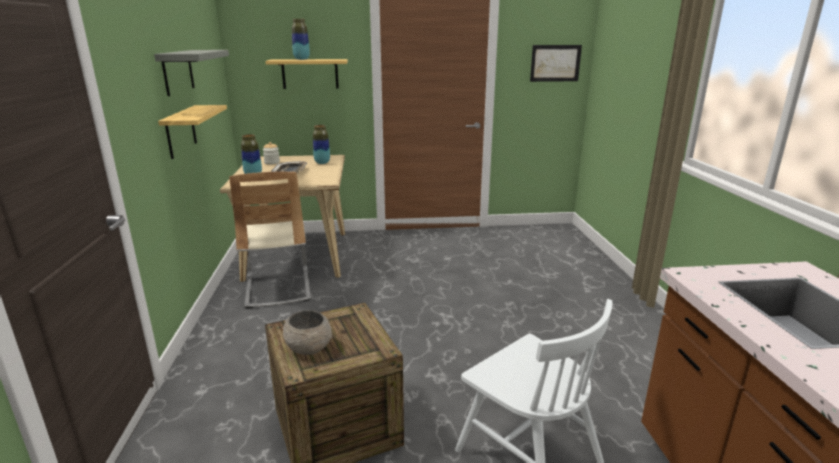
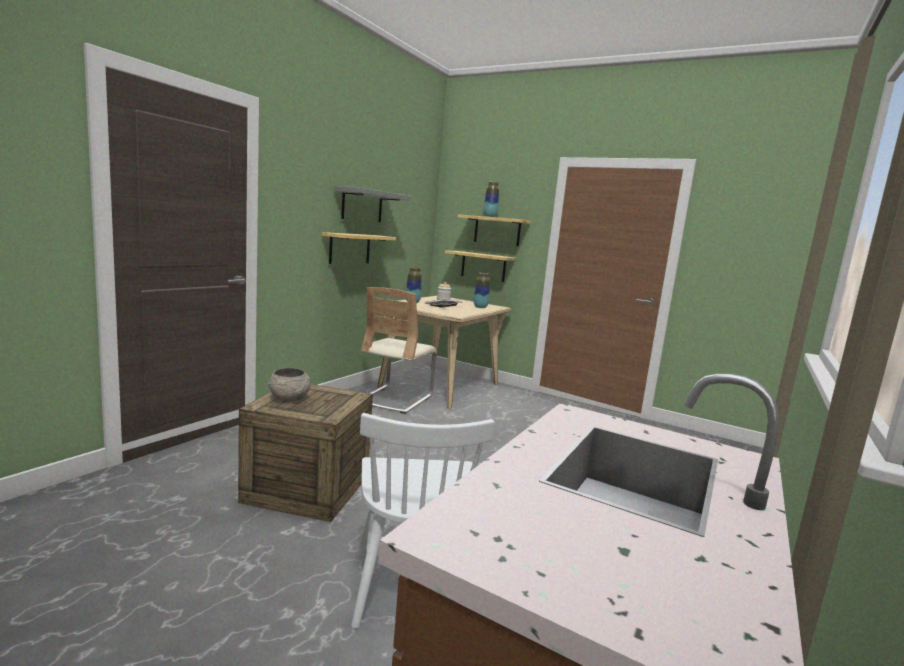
camera: 35 degrees right, 10 degrees down
picture [530,45,582,82] -> none
none -> shelf [445,251,515,282]

